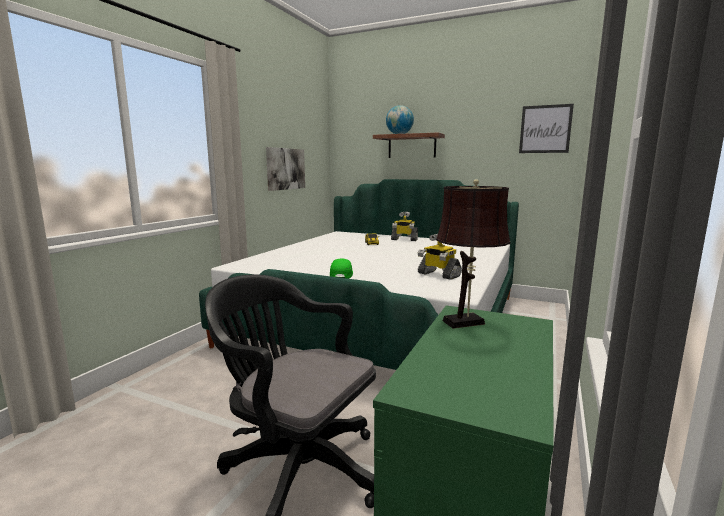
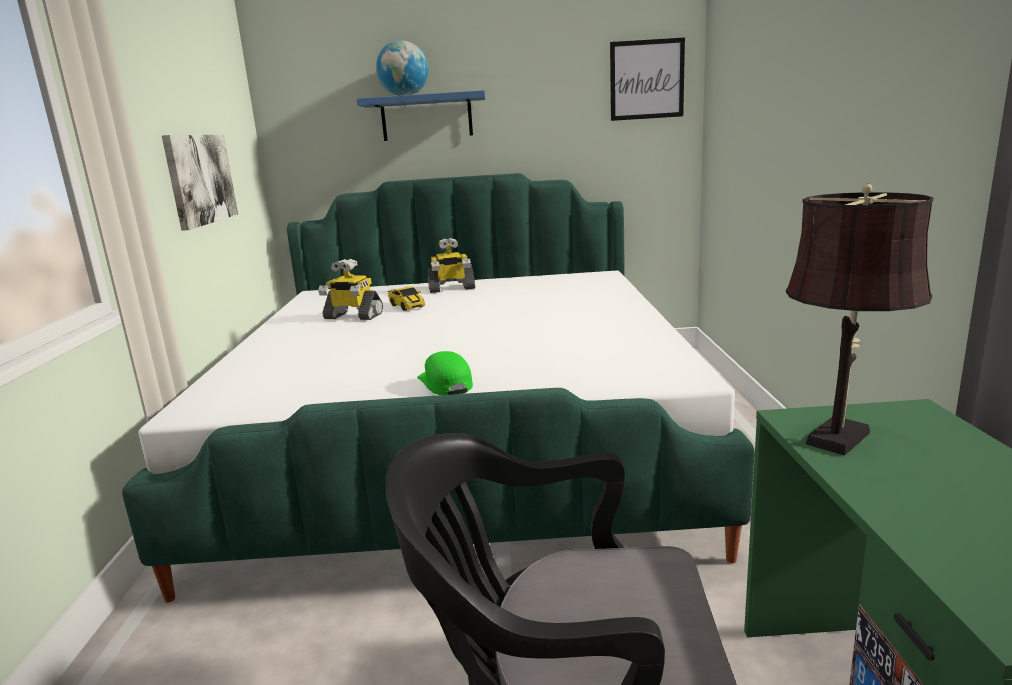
camera: 25 degrees left, 5 degrees up
brown shelf [373,132,445,158] -> blue shelf [357,90,485,141]
toy robot [418,234,462,280] -> toy robot moved to [318,259,383,320]

